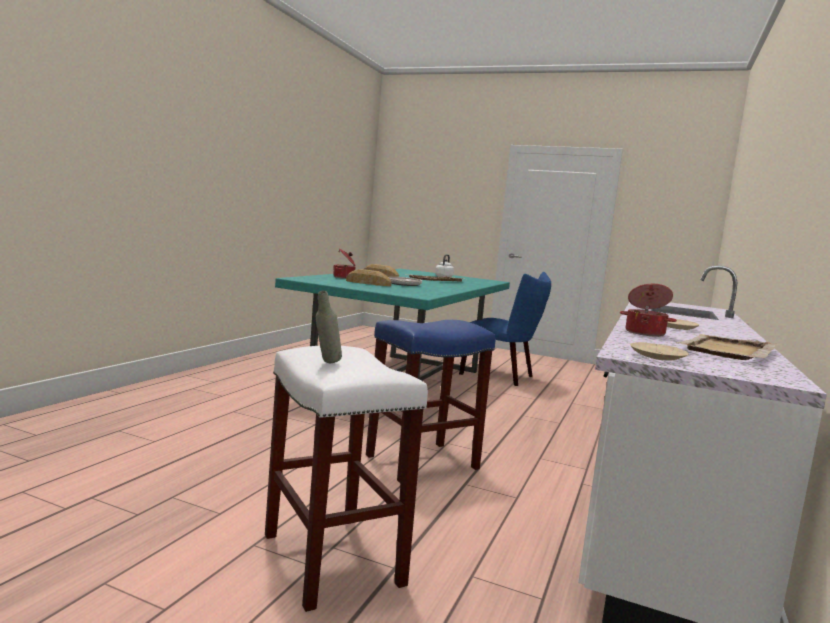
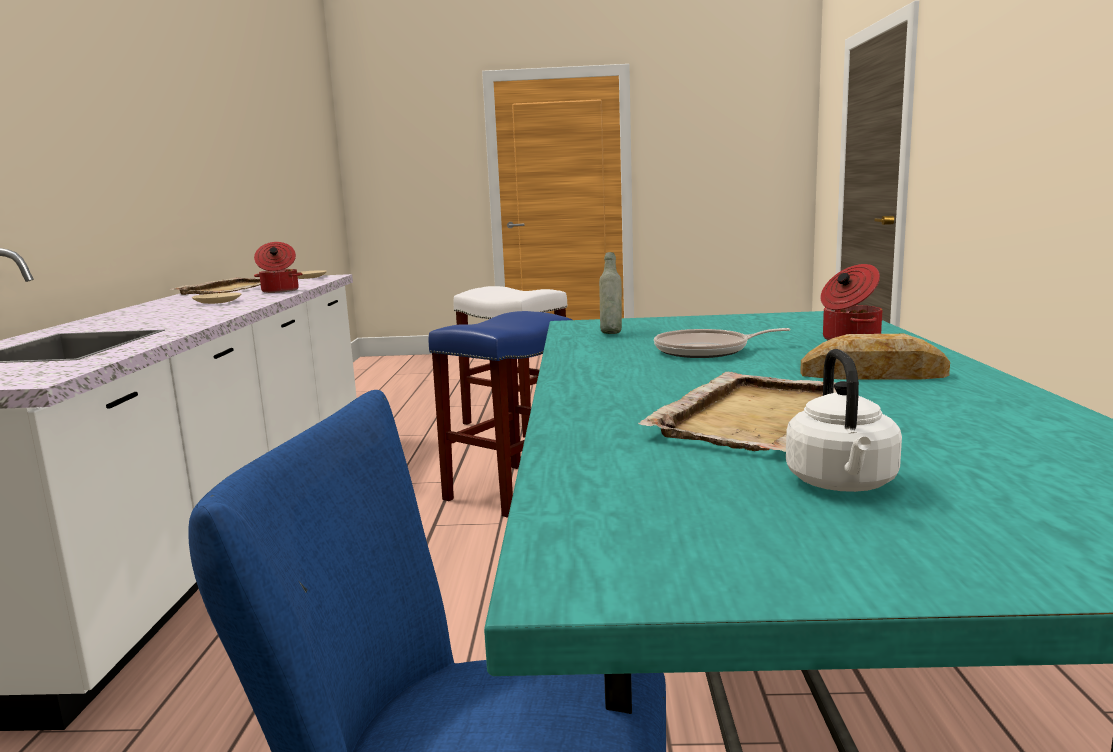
camera: 160 degrees right, 5 degrees up
grey bottle [316,291,342,363] -> grey bottle moved to [599,252,622,334]
bread [346,269,392,286] -> none

